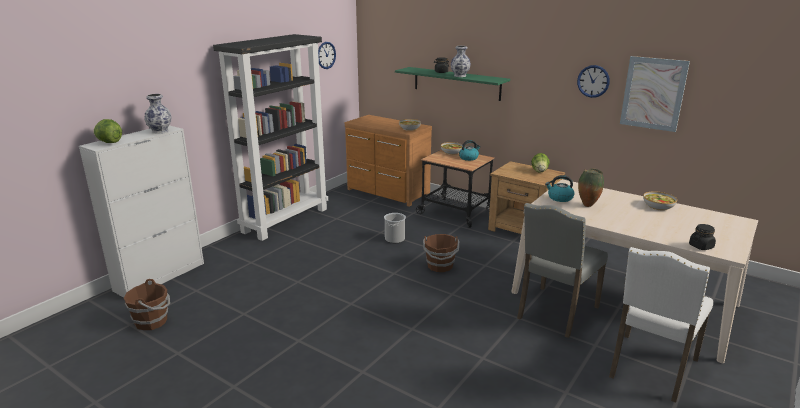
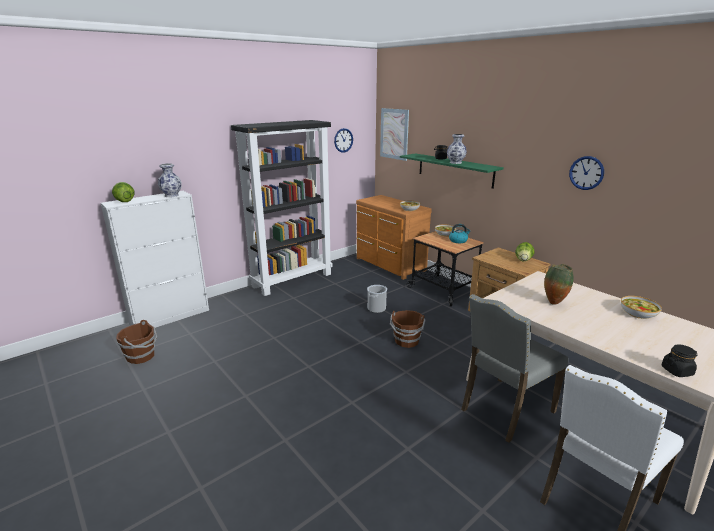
camera: 15 degrees right, 0 degrees up
kettle [545,175,574,202] -> none
picture [620,56,690,132] -> picture moved to [380,108,409,161]

